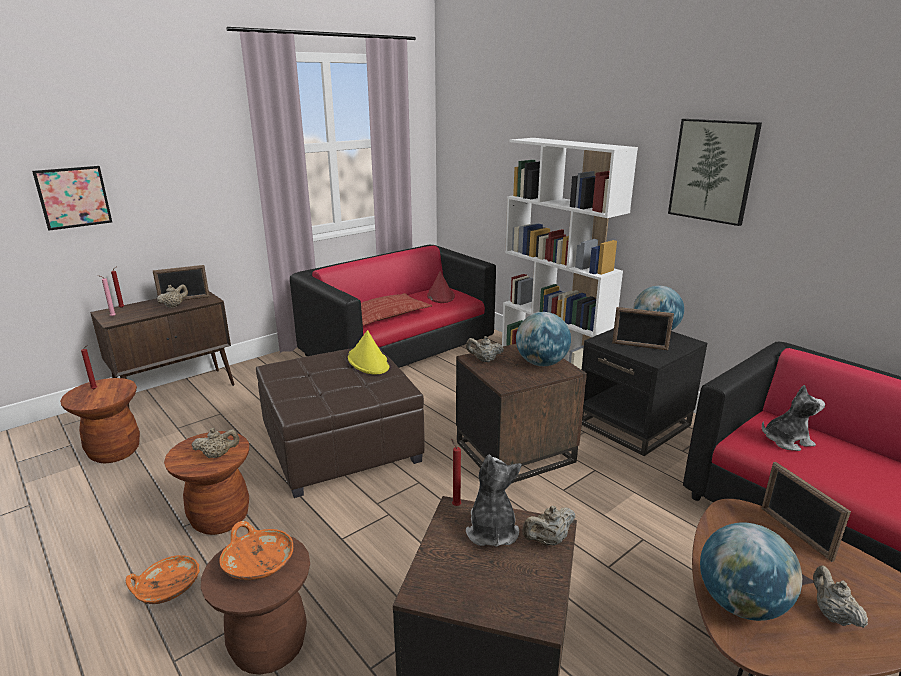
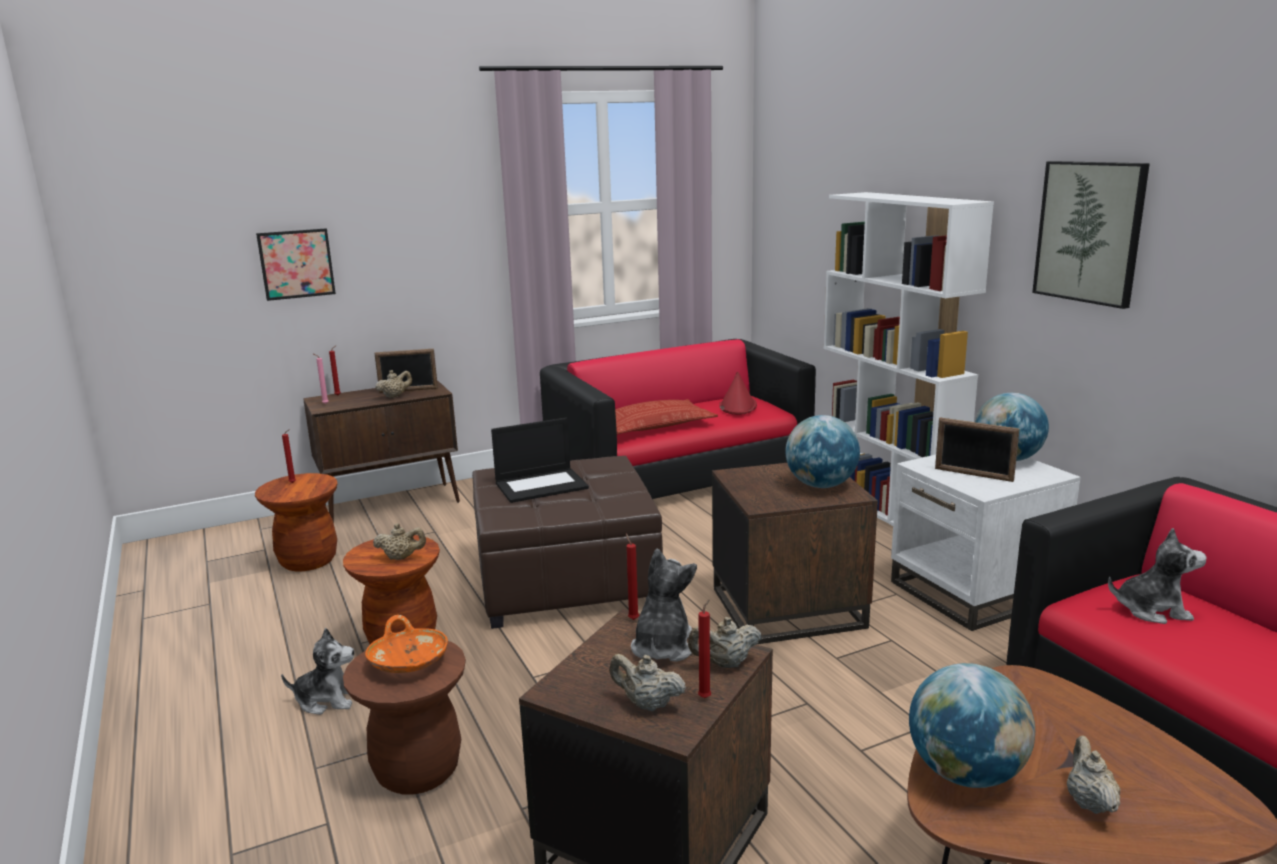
camera: 15 degrees right, 5 degrees down
orange bowl [126,555,200,604] -> plush toy [281,628,354,715]
yellow hat [348,330,390,375] -> none
beige teapot [466,336,504,362] -> beige teapot moved to [609,654,686,711]
black side table [582,328,707,456] -> white side table [891,455,1081,631]
picture frame [761,462,851,562] -> none
none -> laptop [491,418,589,503]
none -> red candle [698,599,711,698]

